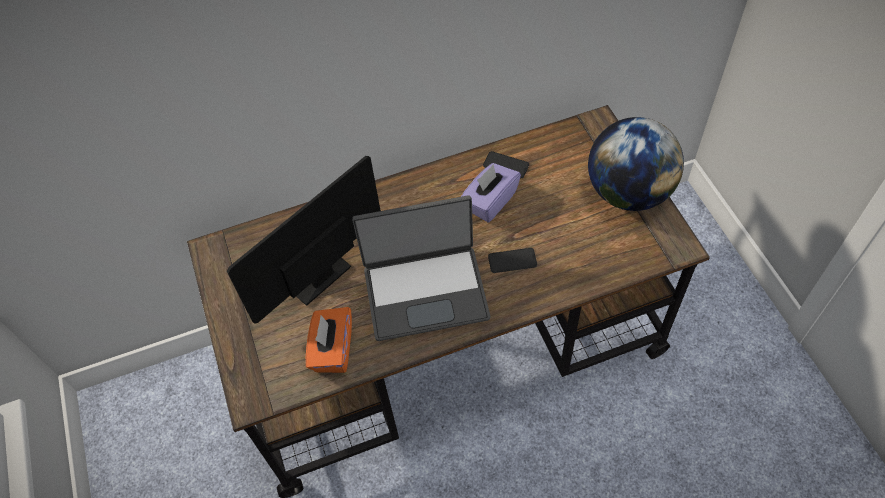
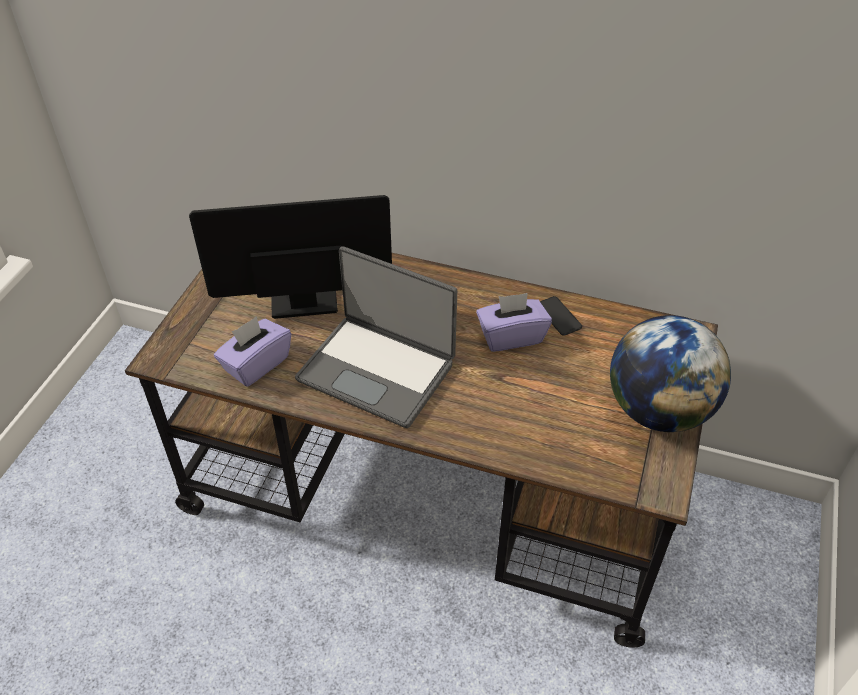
camera: 35 degrees right, 10 degrees down
orange tissue box [306,307,352,373] -> purple tissue box [214,316,291,387]
phone [488,248,537,273] -> none

